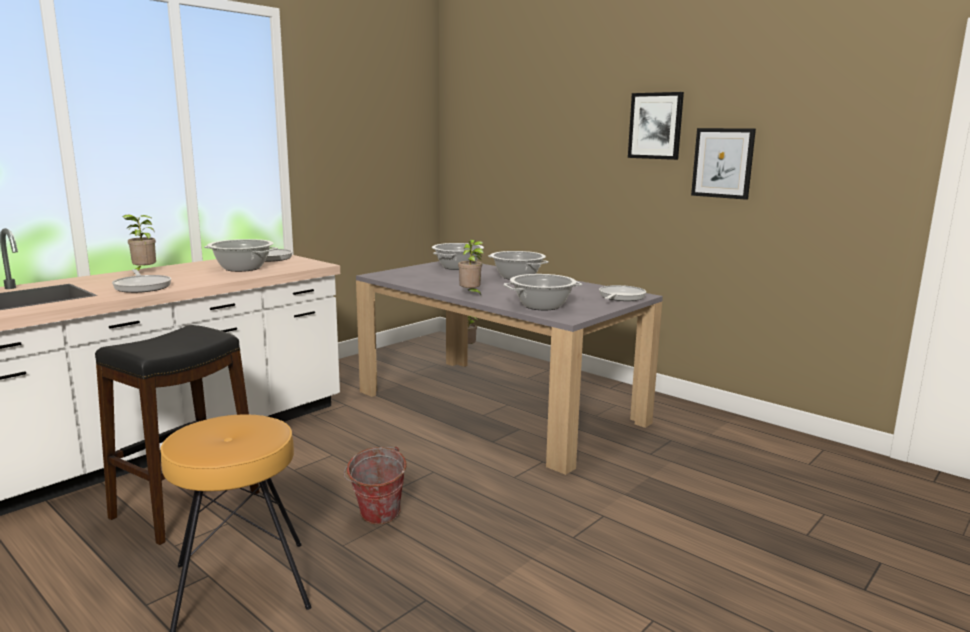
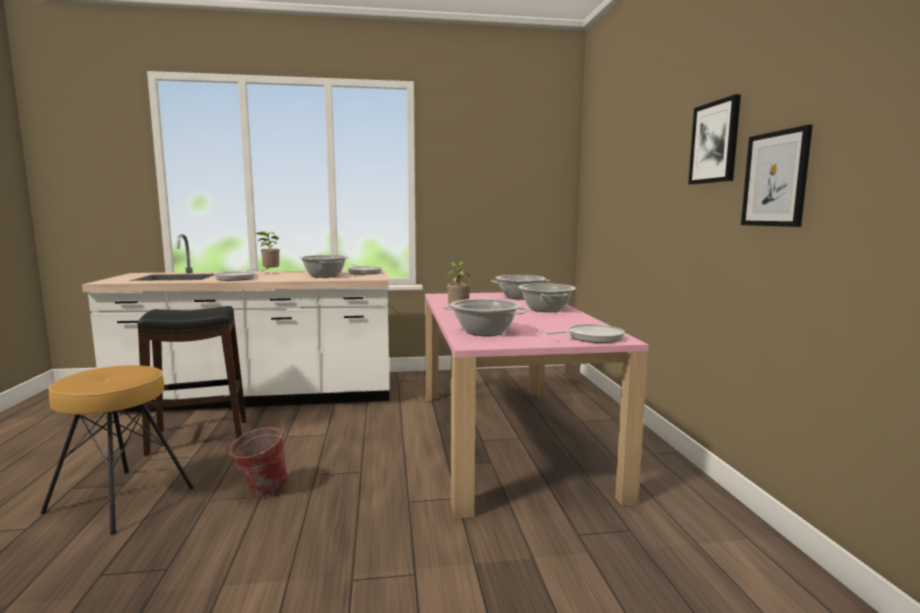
camera: 40 degrees right, 5 degrees down
grey dining table [356,261,663,475] -> pink dining table [425,292,649,519]

